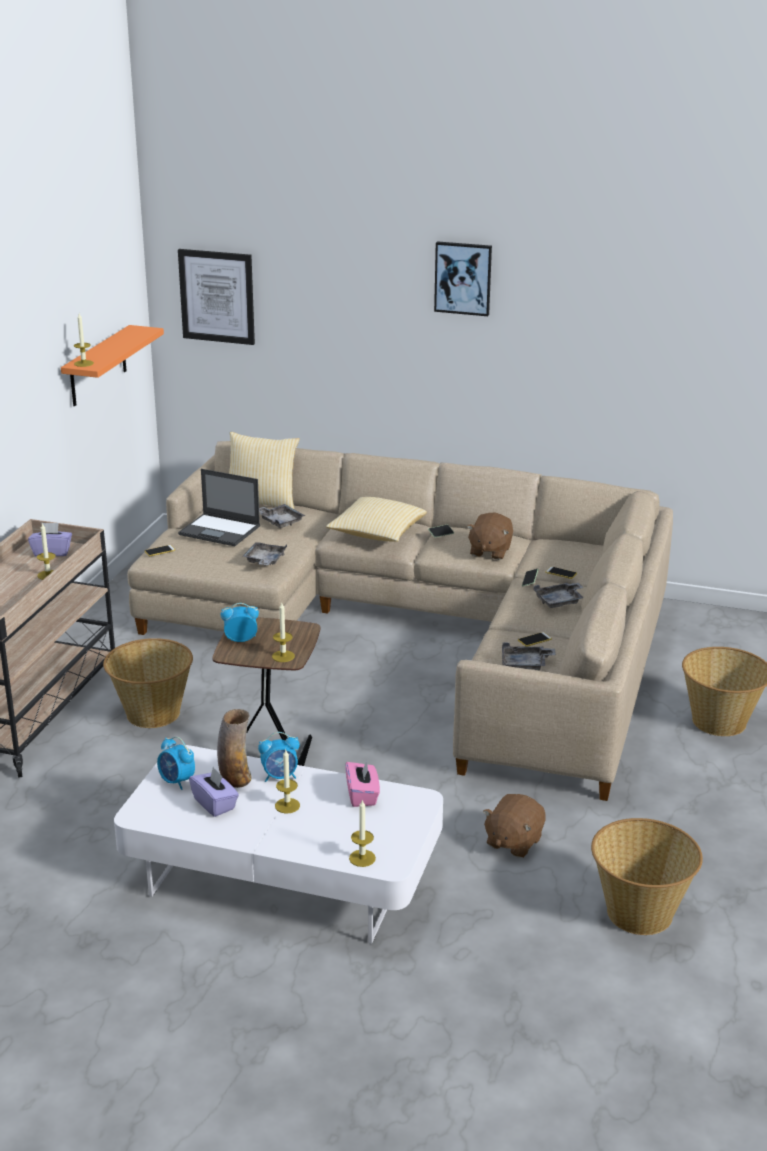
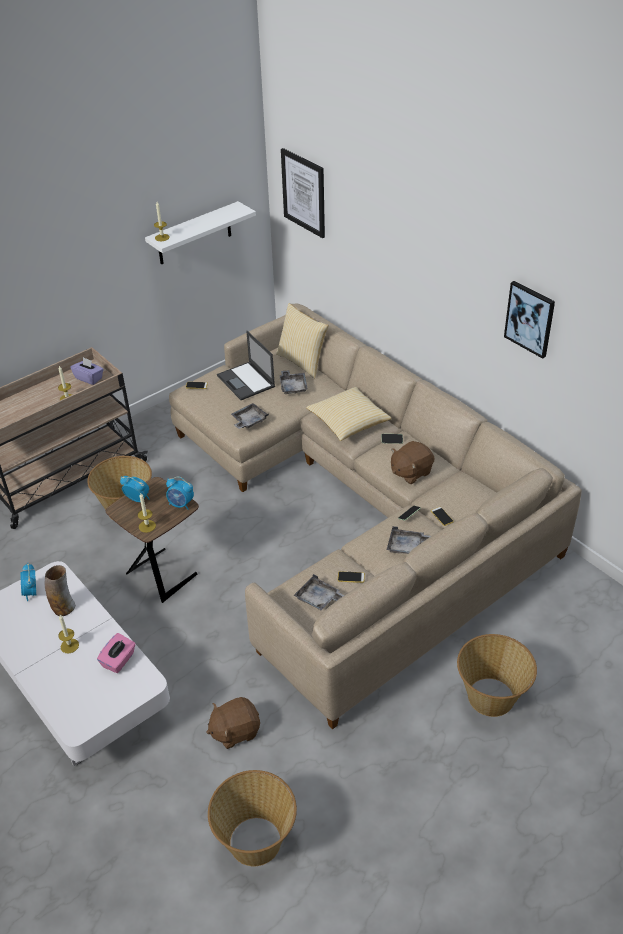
camera: 35 degrees right, 15 degrees up
orange shelf [61,325,164,406] -> white shelf [145,201,256,265]
purple tissue box [189,767,239,817] -> none
alarm clock [258,732,300,782] -> alarm clock moved to [166,476,194,510]
candle [349,800,376,867] -> none
picture [434,241,492,316] -> picture moved to [504,281,555,359]

